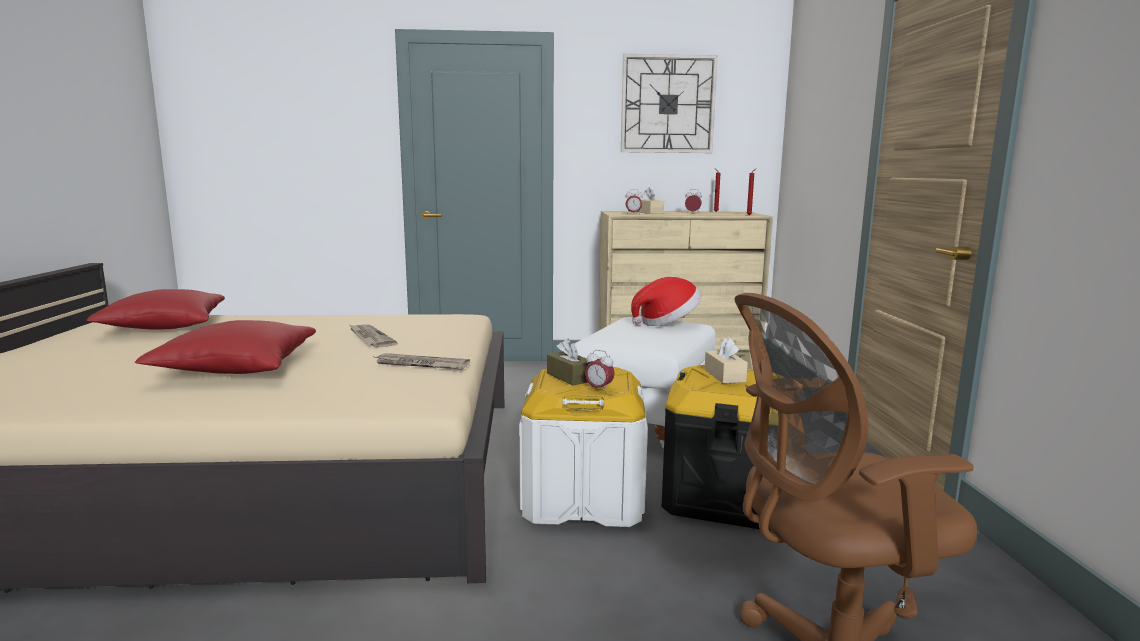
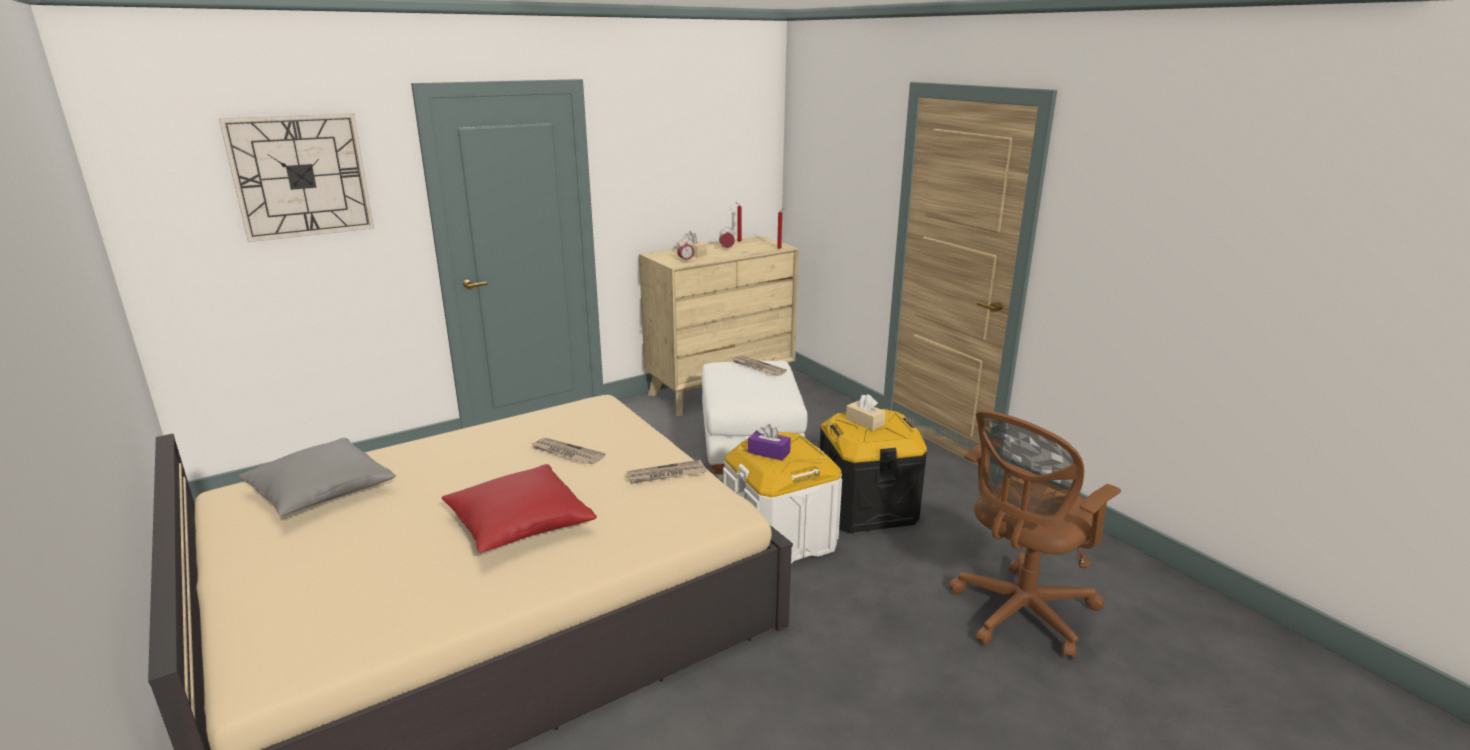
camera: 30 degrees left, 10 degrees up
red pillow [86,289,225,330] -> grey pillow [238,438,396,516]
brown tissue box [547,339,593,385] -> purple tissue box [748,424,791,461]
alarm clock [585,350,615,392] -> none
wall clock [621,54,718,153] -> wall clock moved to [219,113,374,242]
hat [631,277,701,326] -> newspaper [733,355,787,376]

